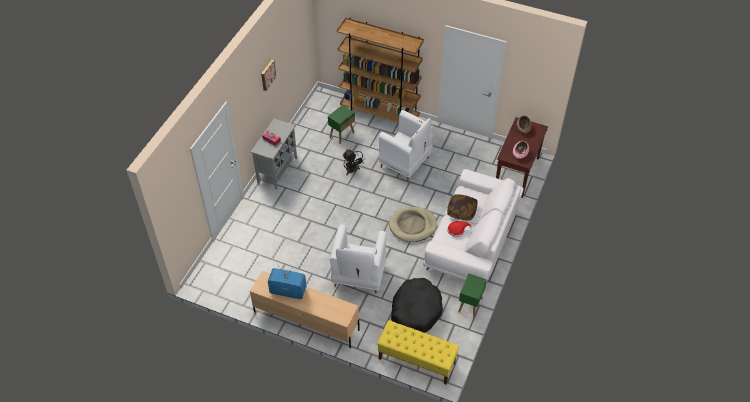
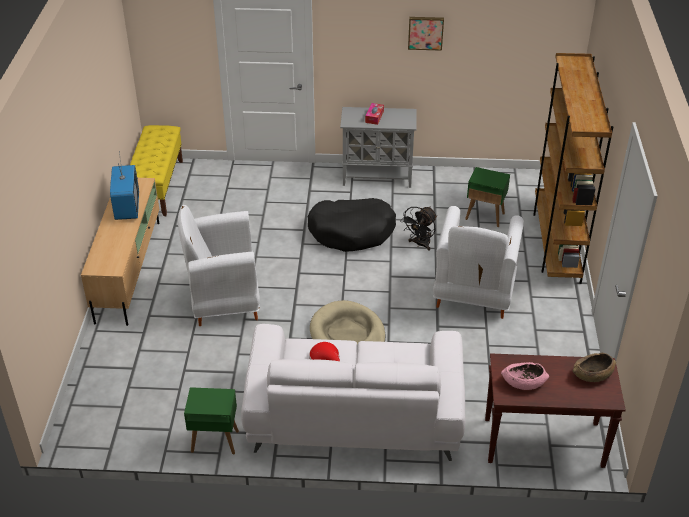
camera: 70 degrees right, 10 degrees down
yellow bench [377,320,459,384] -> yellow bench moved to [130,125,183,216]
black dog bed [391,278,443,333] -> black dog bed moved to [308,198,396,252]
pillow [447,194,478,220] -> none

